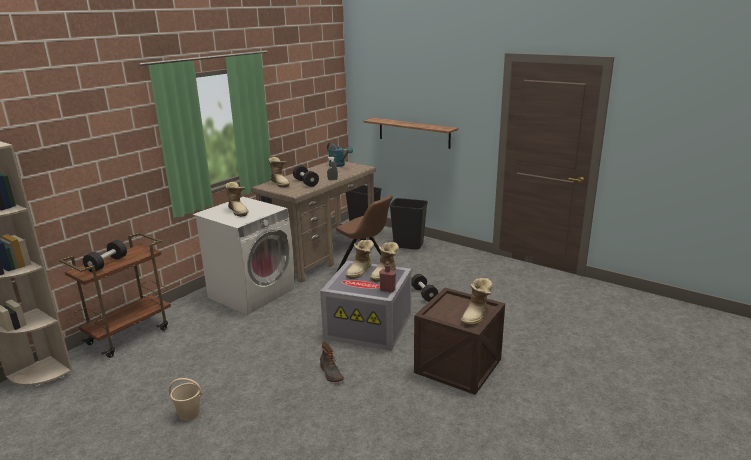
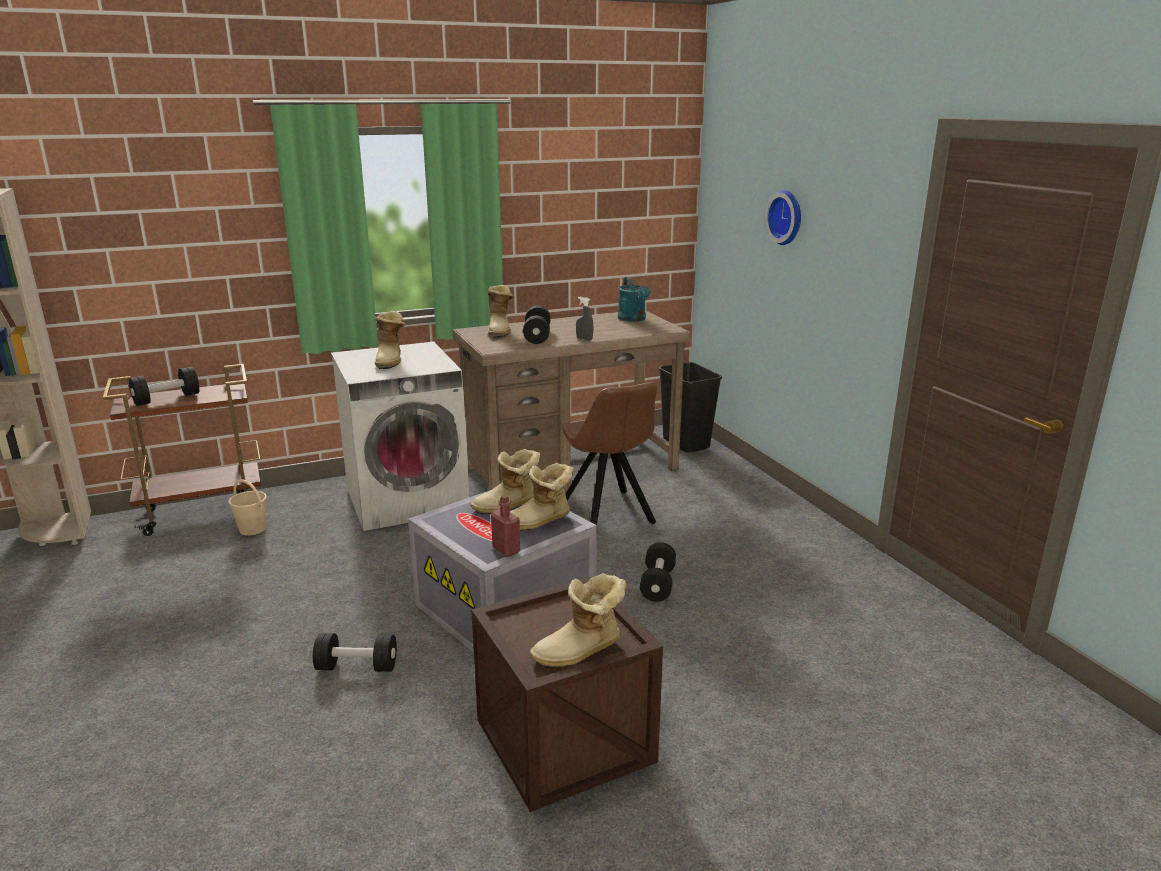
camera: 30 degrees right, 0 degrees up
beige bucket [169,378,202,421] -> beige bucket moved to [229,479,267,536]
boot [320,341,344,382] -> black dumbbell [313,633,397,672]
shelf [364,118,458,149] -> none
black trash can [389,198,428,250] -> none
none -> wall clock [765,190,801,245]

